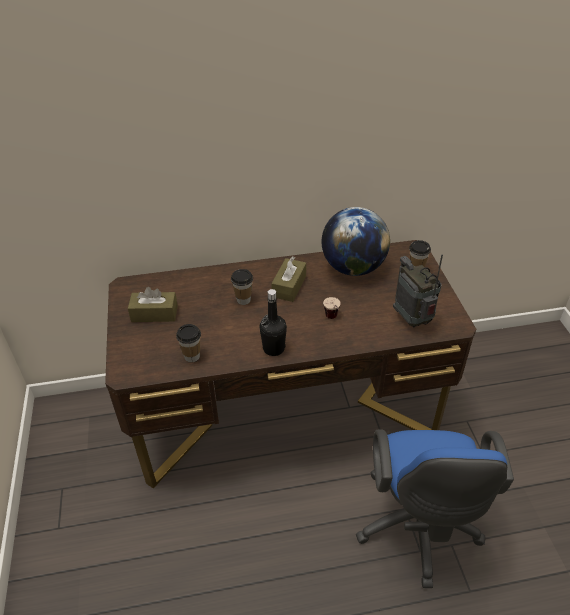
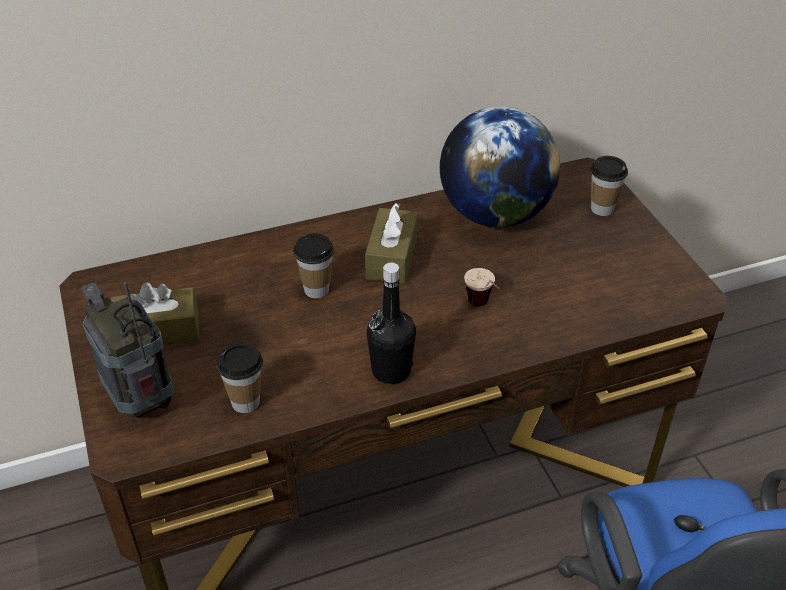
camera: 10 degrees left, 0 degrees up
radio [393,254,443,328] -> radio moved to [81,282,174,418]

